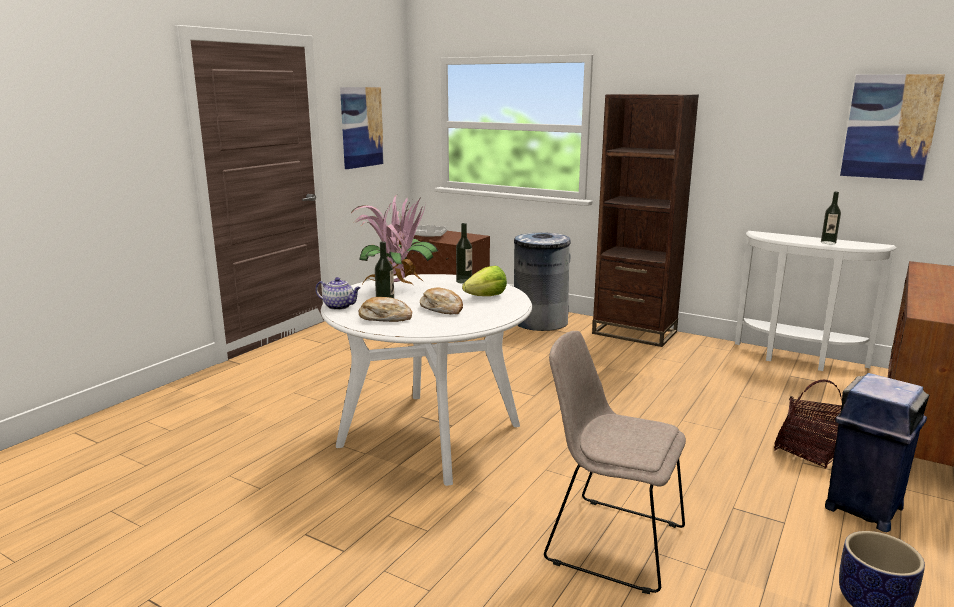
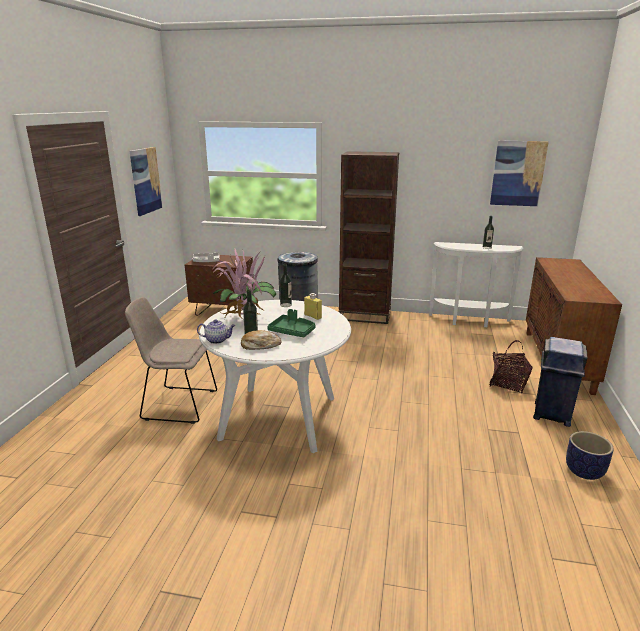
camera: 20 degrees left, 5 degrees up
bread [420,288,463,314] -> green tray [267,309,315,337]
lettuce [462,266,507,296] -> yellow bottle [304,293,322,320]
beige chair [544,331,686,594] -> beige chair moved to [125,297,217,424]

